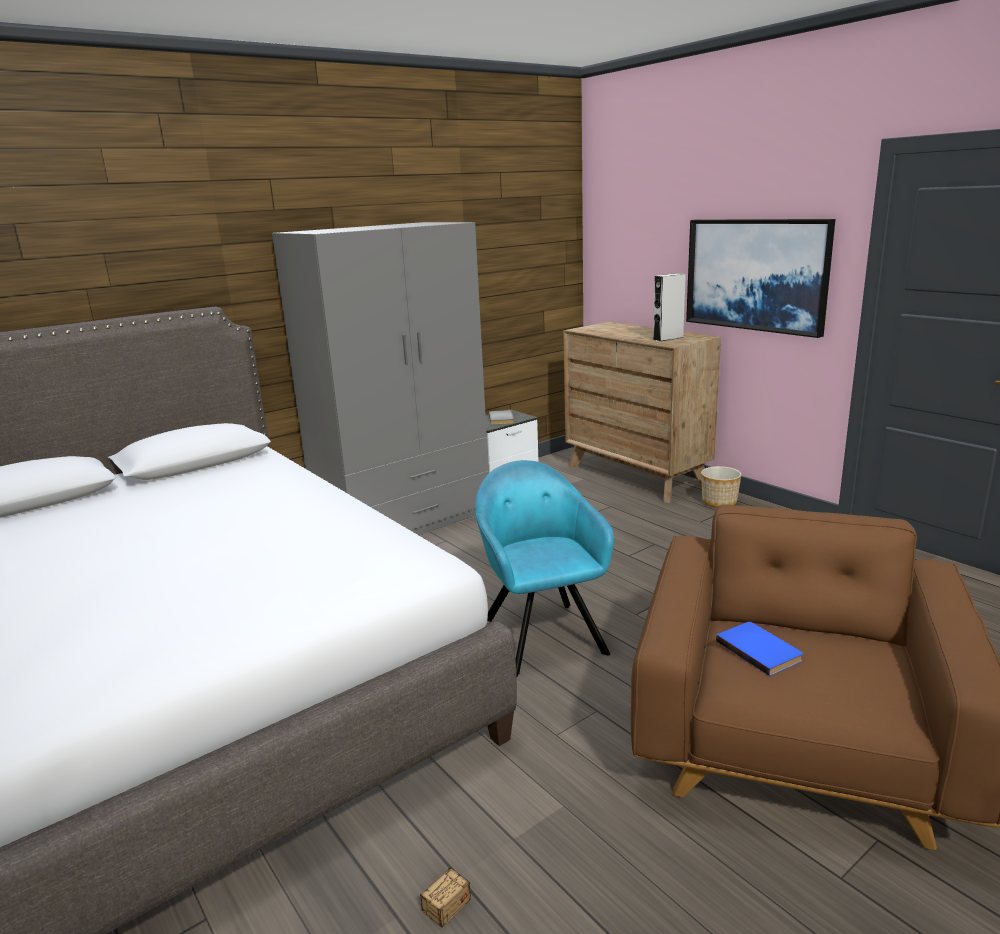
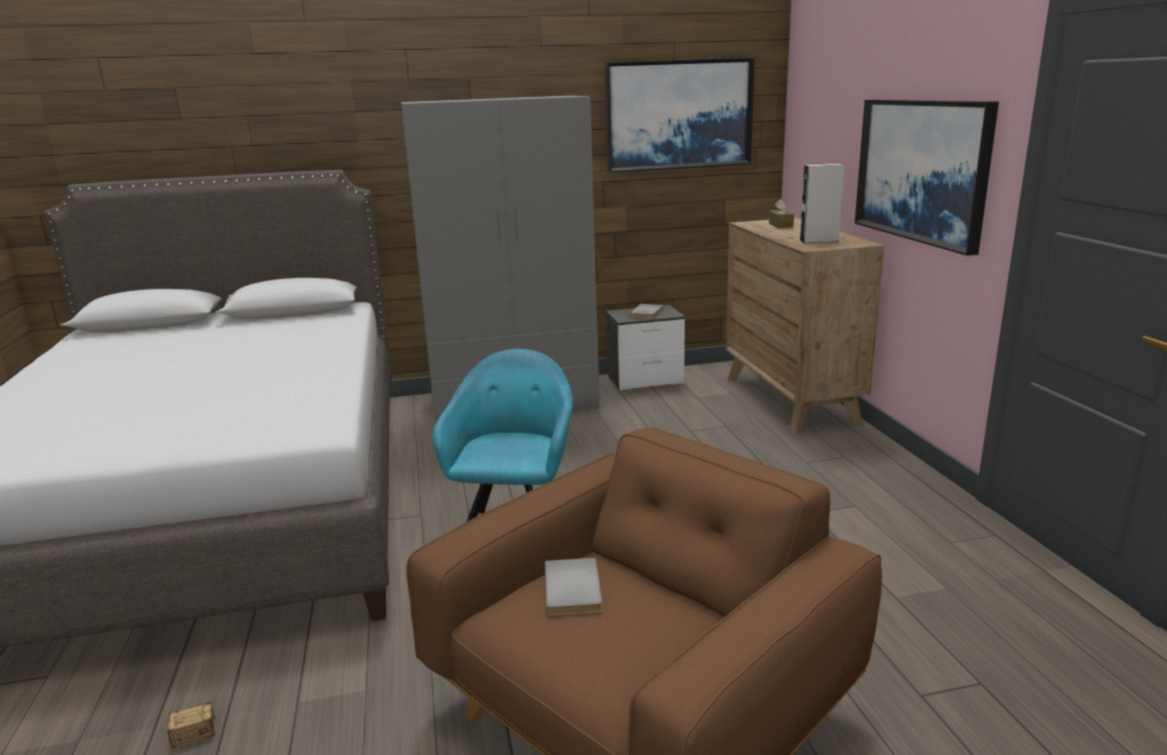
camera: 25 degrees right, 0 degrees up
planter [701,466,742,508] -> none
blue book [716,622,803,676] -> grey book [545,558,602,616]
none -> picture [605,57,755,173]
none -> brown tissue box [769,199,794,228]

